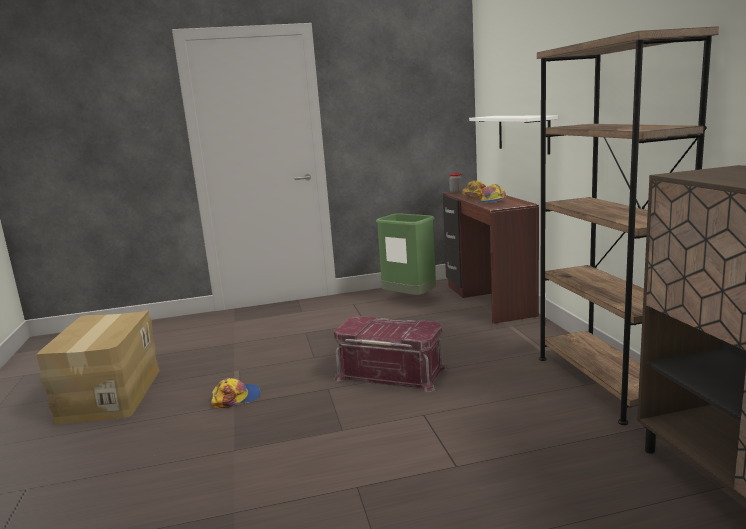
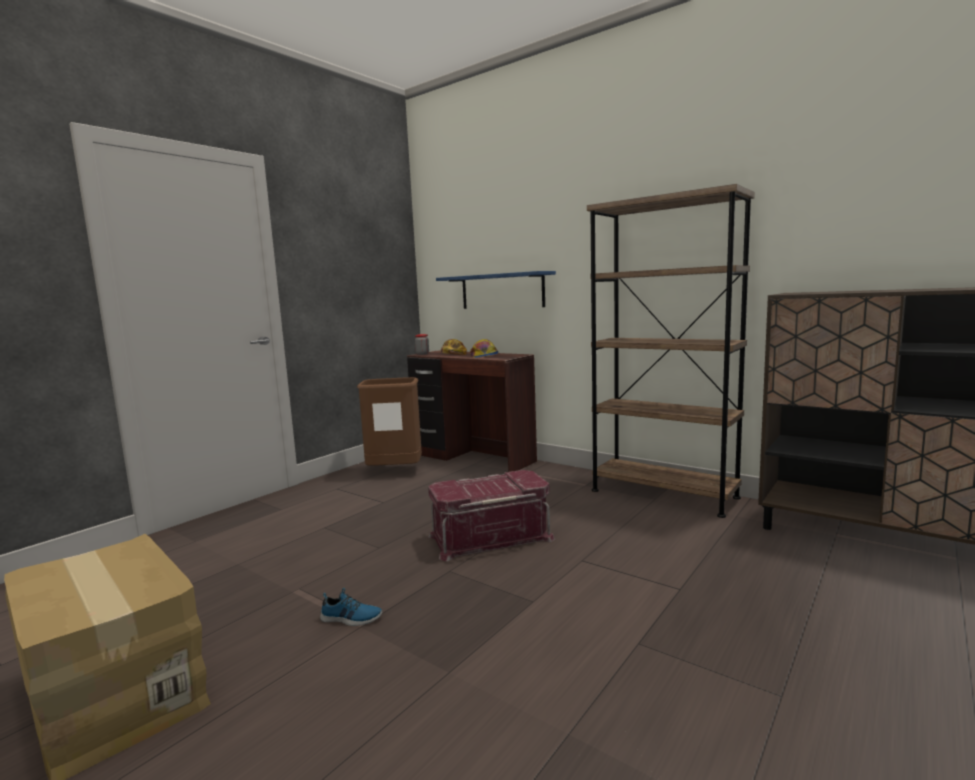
camera: 40 degrees left, 5 degrees down
cap [211,378,261,408] -> shoe [320,588,383,626]
green trash can [376,214,436,295] -> brown trash can [357,377,422,466]
white shelf [469,115,558,154] -> blue shelf [436,271,556,309]

